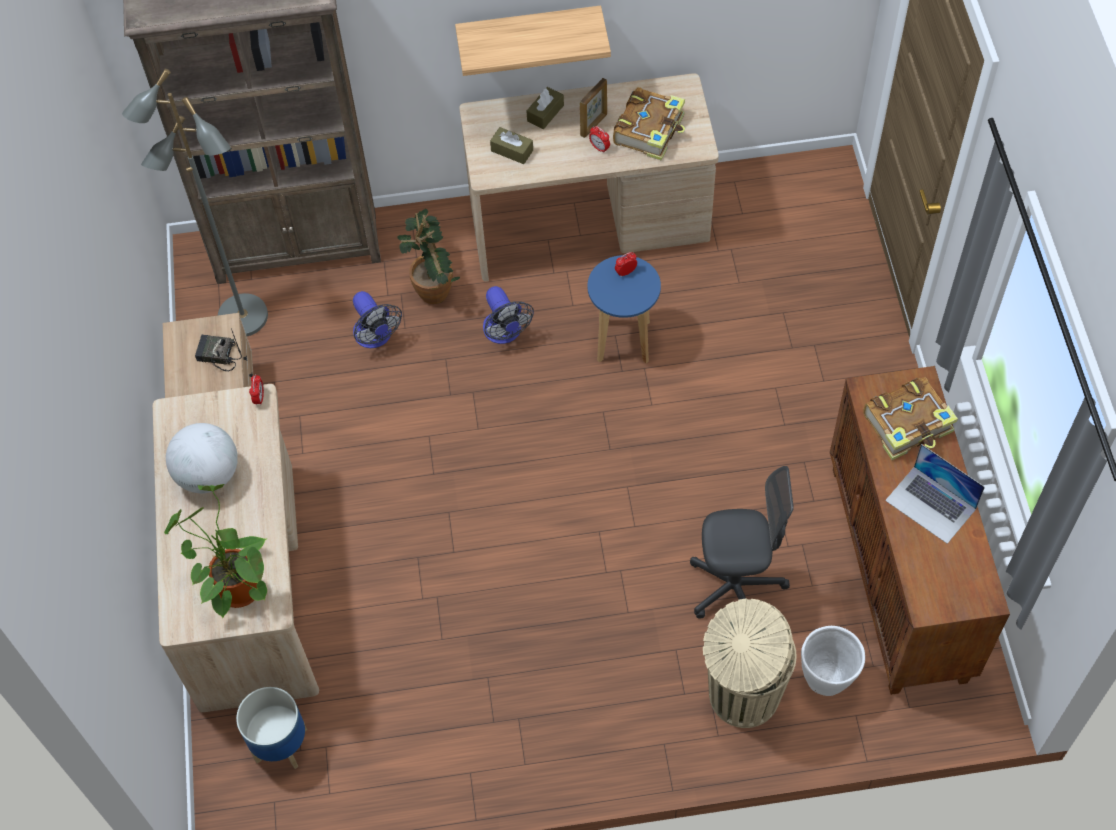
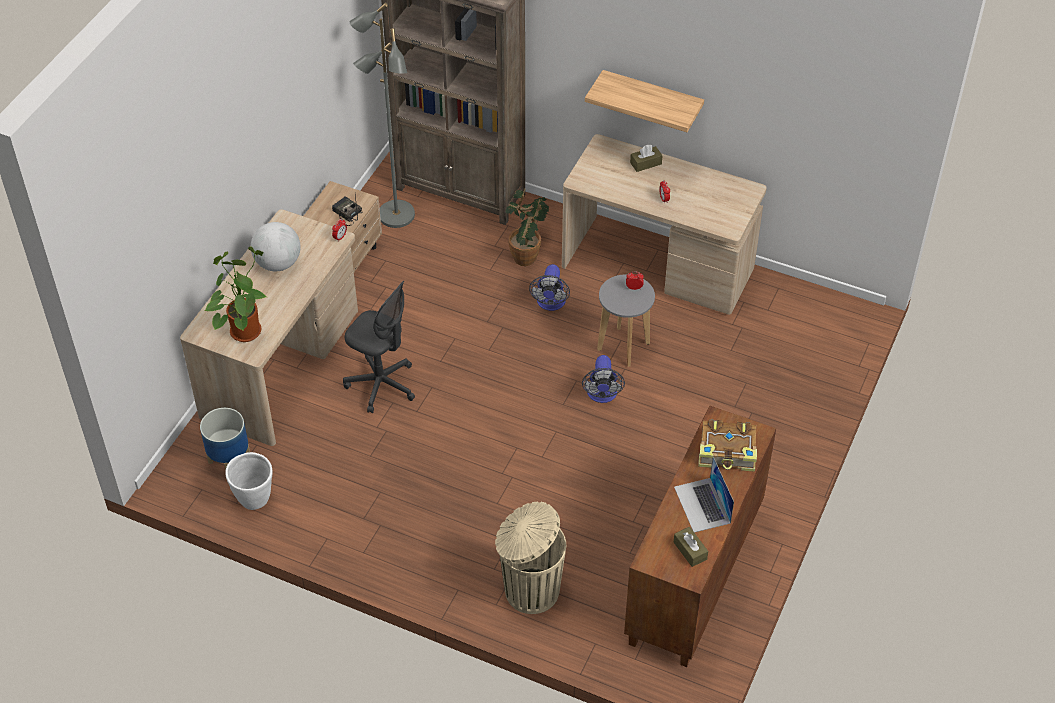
camera: 30 degrees right, 10 degrees down
fan [353,291,402,348] -> fan moved to [582,355,625,403]
brown tissue box [490,127,533,164] -> brown tissue box moved to [674,527,708,567]
picture frame [580,78,607,138] -> none
blue stool [588,255,661,363] -> grey stool [597,274,655,367]
book [613,87,685,161] -> none
grey office chair [690,466,794,618] -> grey office chair moved to [343,281,415,413]
white planter [801,626,865,696] -> white planter moved to [226,452,273,510]

